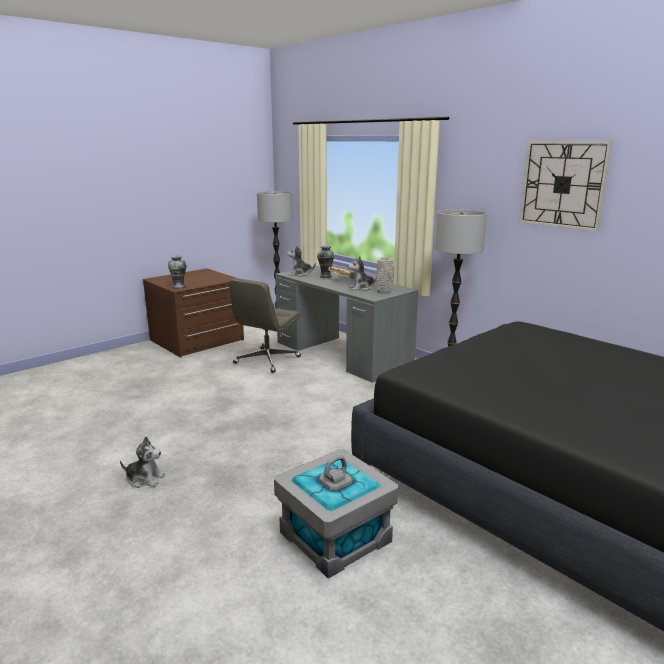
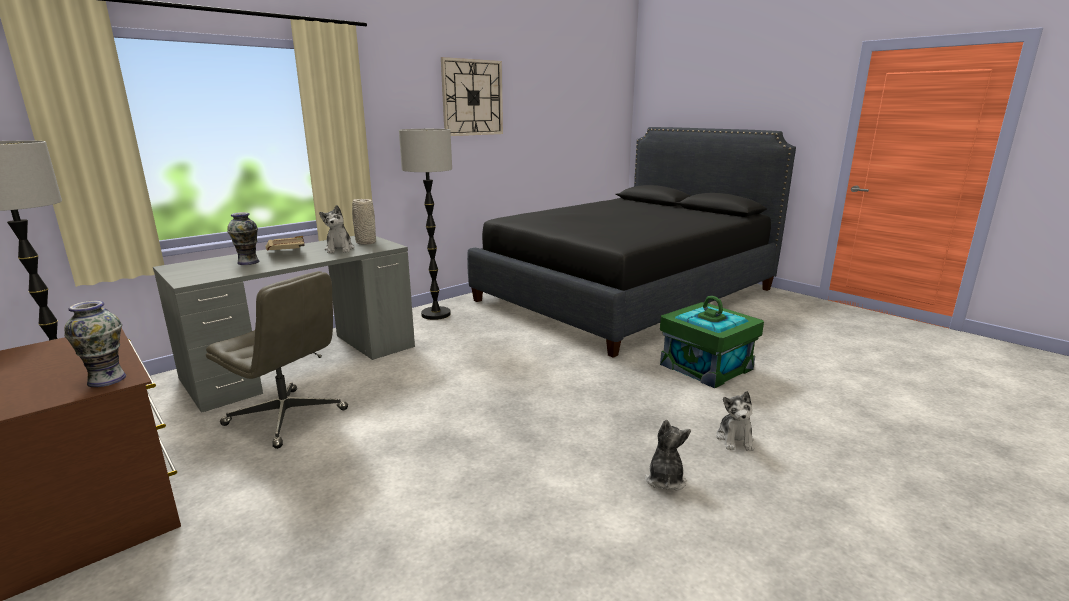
camera: 90 degrees left, 0 degrees up
grey storage box [274,449,398,579] -> green storage box [660,296,764,388]
plush toy [287,245,316,276] -> plush toy moved to [716,391,754,451]

